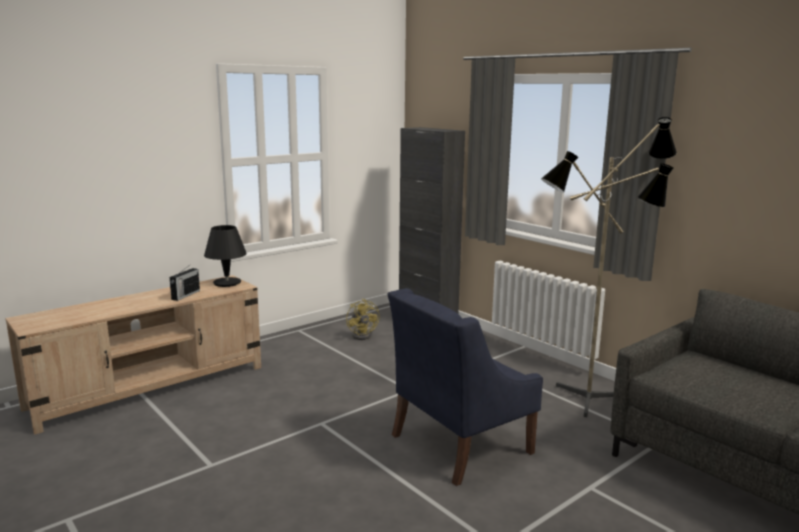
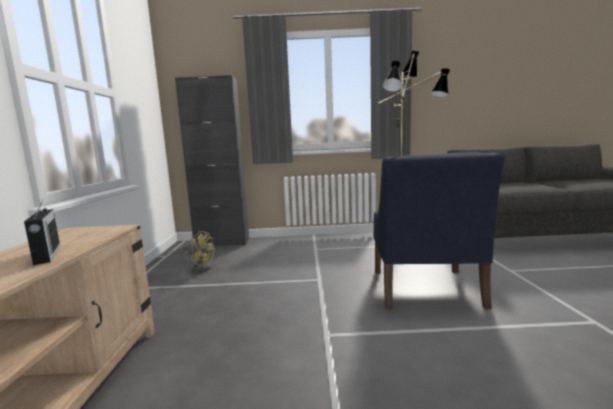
camera: 50 degrees left, 5 degrees down
black table lamp [204,225,247,287] -> none

